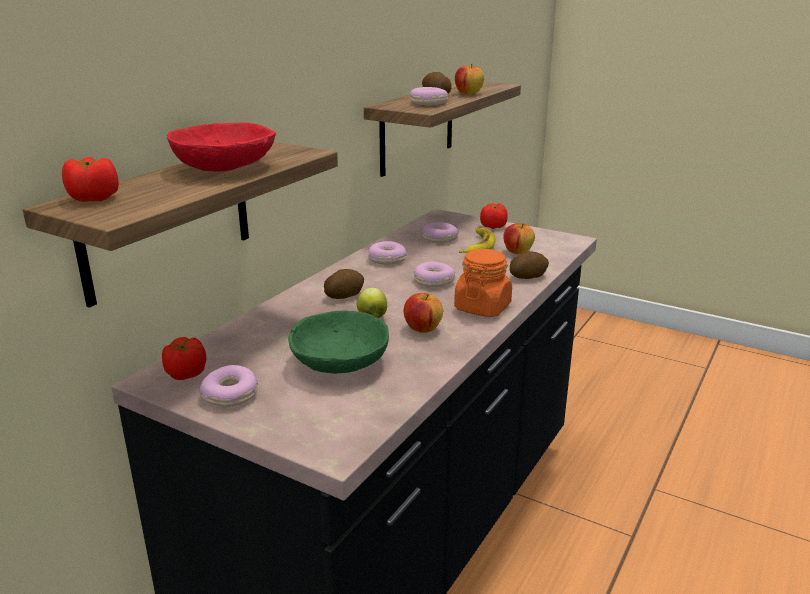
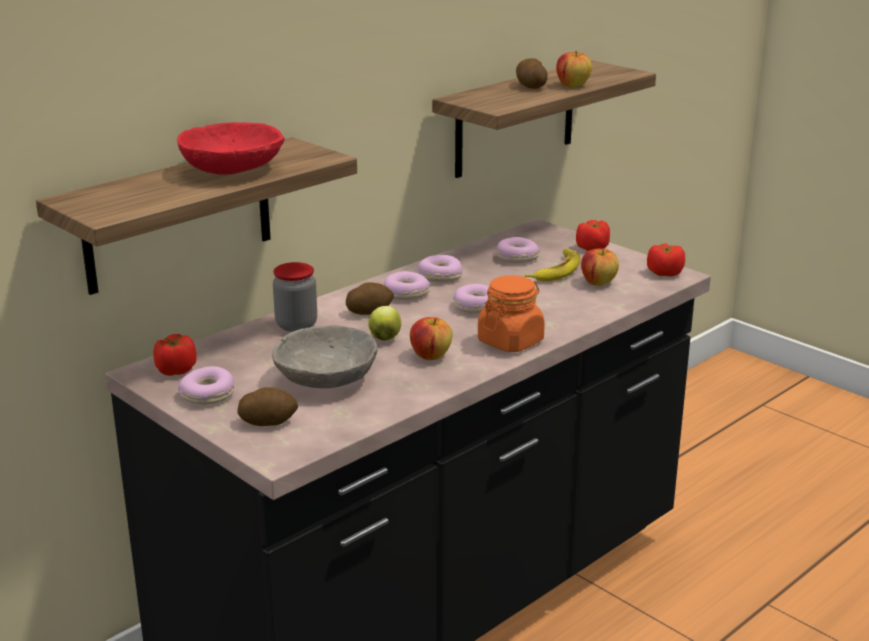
camera: 15 degrees right, 0 degrees up
tomato [62,157,119,202] -> tomato moved to [647,244,685,276]
green bowl [288,310,389,374] -> grey bowl [272,325,378,388]
donut [410,87,448,105] -> donut moved to [384,271,430,300]
potato [510,251,549,279] -> potato moved to [238,387,298,426]
none -> jar [273,262,317,332]

